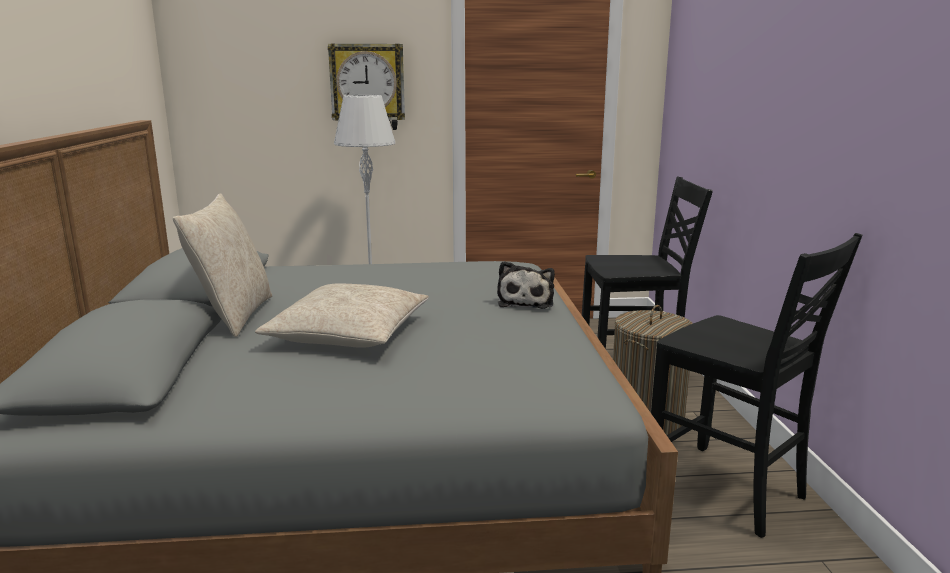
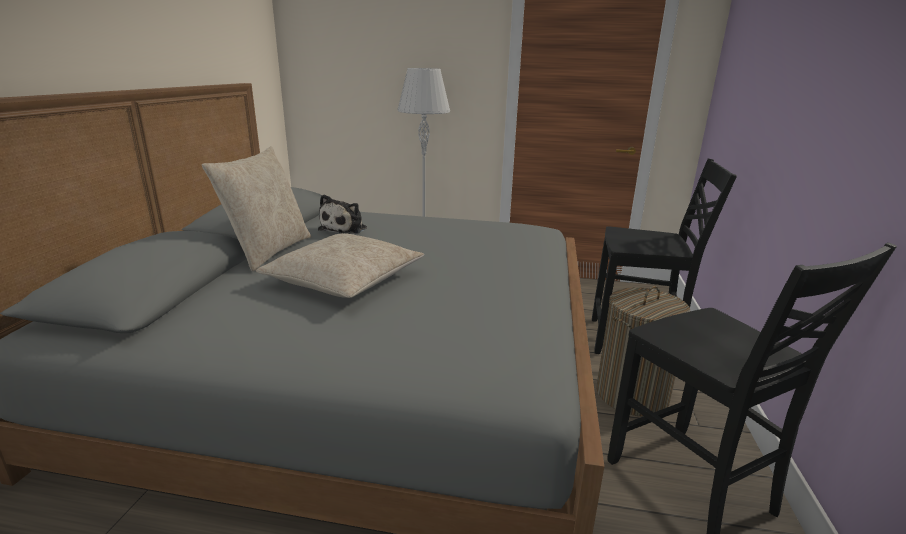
camera: 15 degrees right, 5 degrees up
wall clock [328,43,405,130] -> none
plush toy [497,261,555,309] -> plush toy moved to [318,195,367,234]

